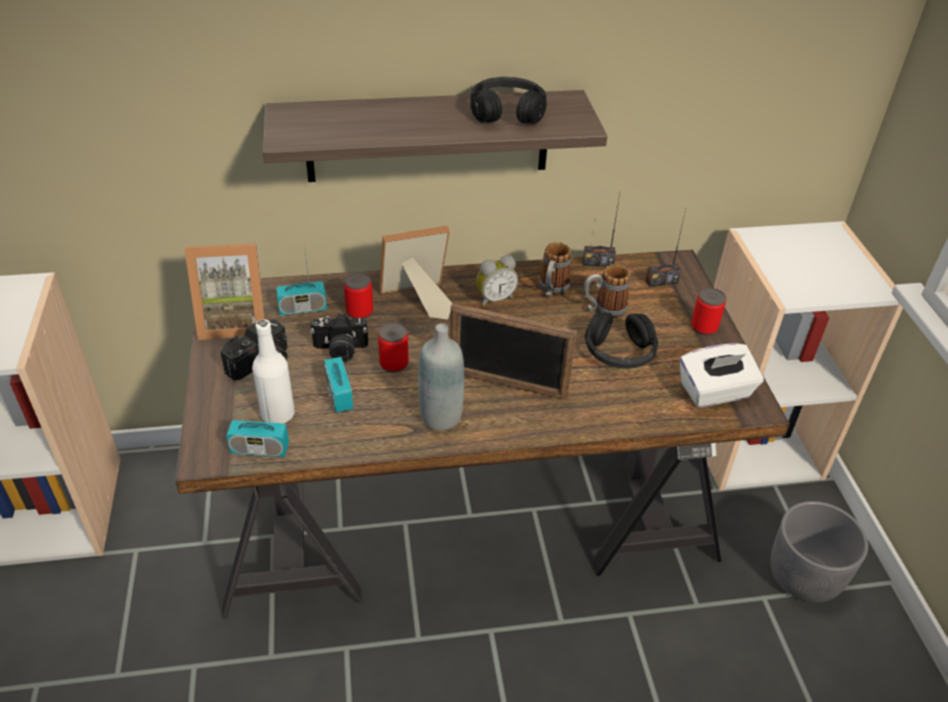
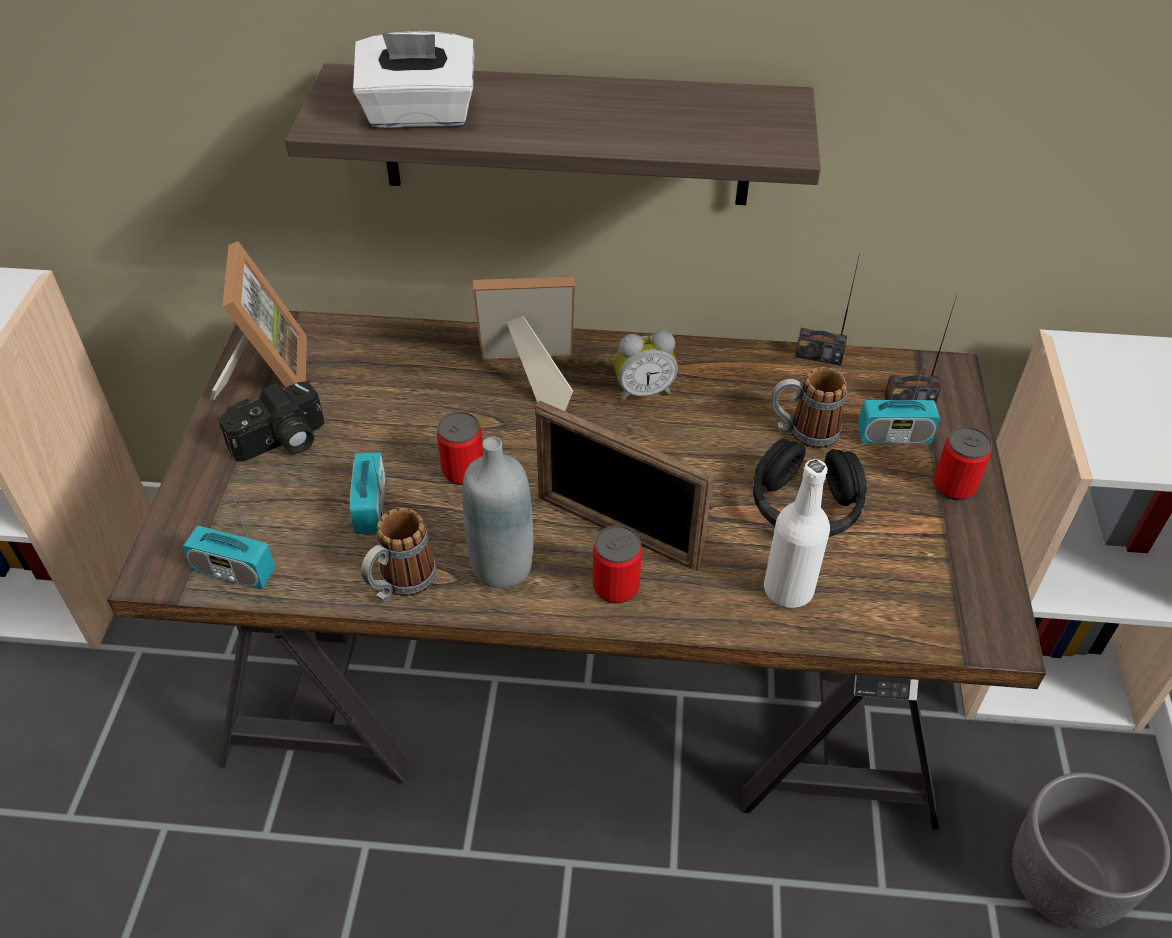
camera: 15 degrees right, 5 degrees up
picture frame [185,243,265,340] -> picture frame turned 105 degrees counterclockwise [210,241,307,401]
white bottle [252,319,295,423] -> white bottle moved to [764,459,830,608]
radio [276,245,327,315] -> radio moved to [858,348,940,444]
camera [310,313,368,363] -> none
can [344,272,373,319] -> can moved to [593,525,642,604]
black headphones [470,77,547,124] -> none
mug [539,242,571,297] -> mug moved to [361,508,437,601]
white tissue box [680,343,764,408] -> white tissue box moved to [353,31,475,128]

